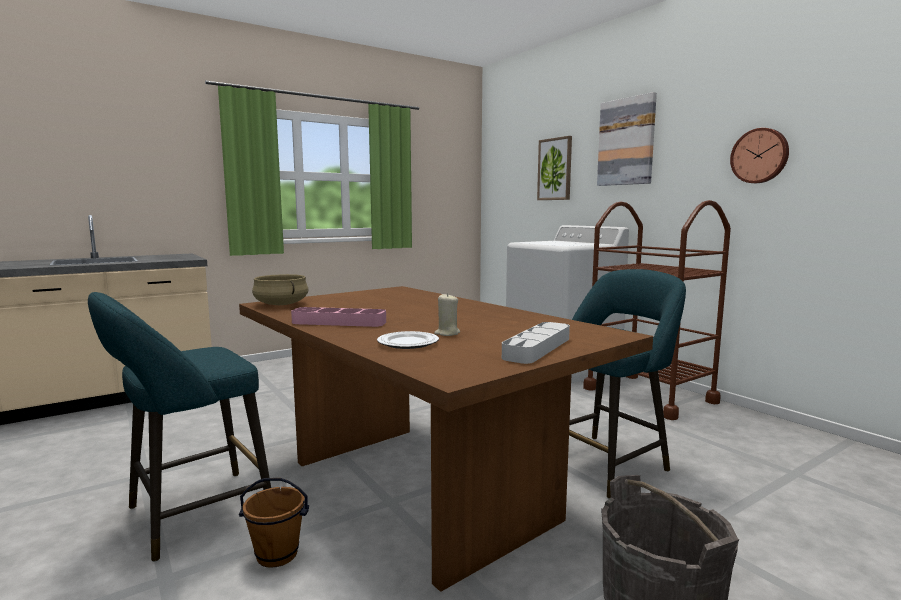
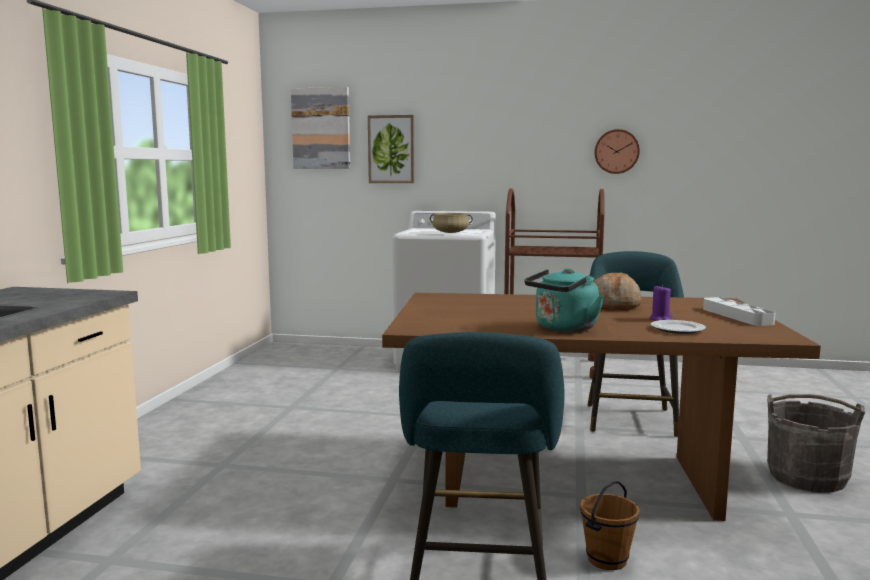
camera: 45 degrees left, 0 degrees up
beige cooking pot [252,274,308,305] -> beige cooking pot moved to [430,213,473,233]
pink tray [291,307,386,327] -> turquoise kettle [525,268,604,332]
beige candle [434,293,460,336] -> purple candle [650,285,672,321]
picture [597,92,657,186] -> picture moved to [291,87,350,168]
none -> bread [593,273,642,310]

